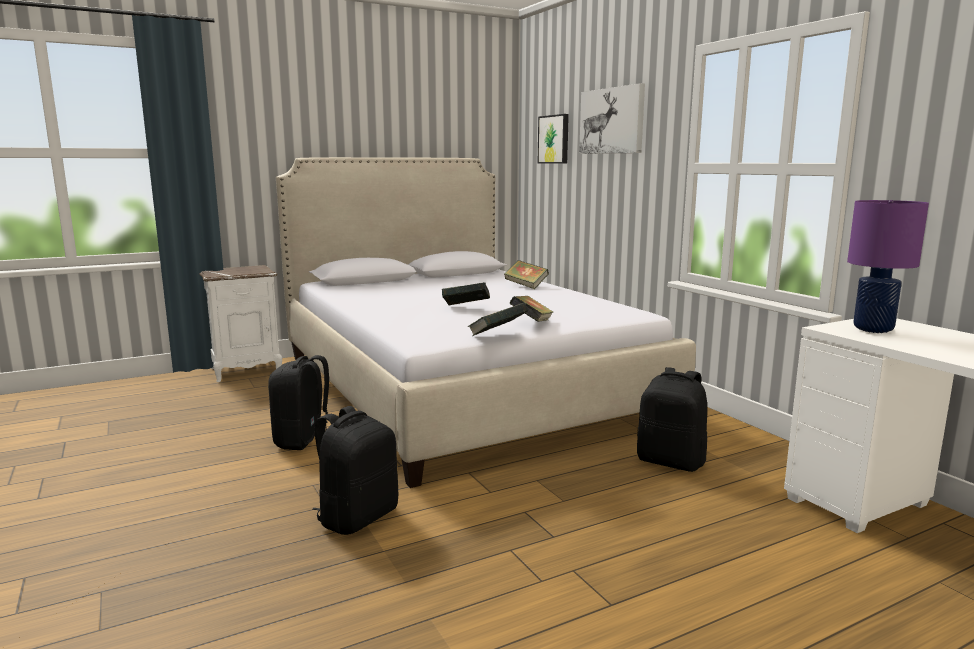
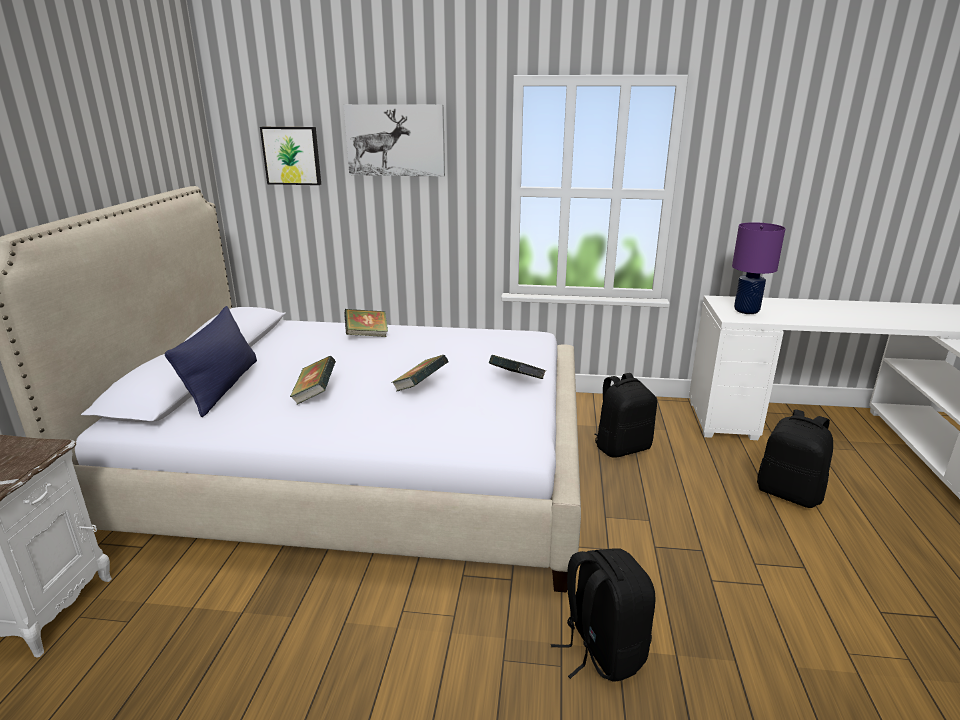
camera: 55 degrees left, 10 degrees up
black backpack [268,355,329,450] -> black backpack moved to [757,409,833,508]
book [468,303,529,336] -> book moved to [290,356,336,404]
none -> blue pillow [165,306,257,417]

